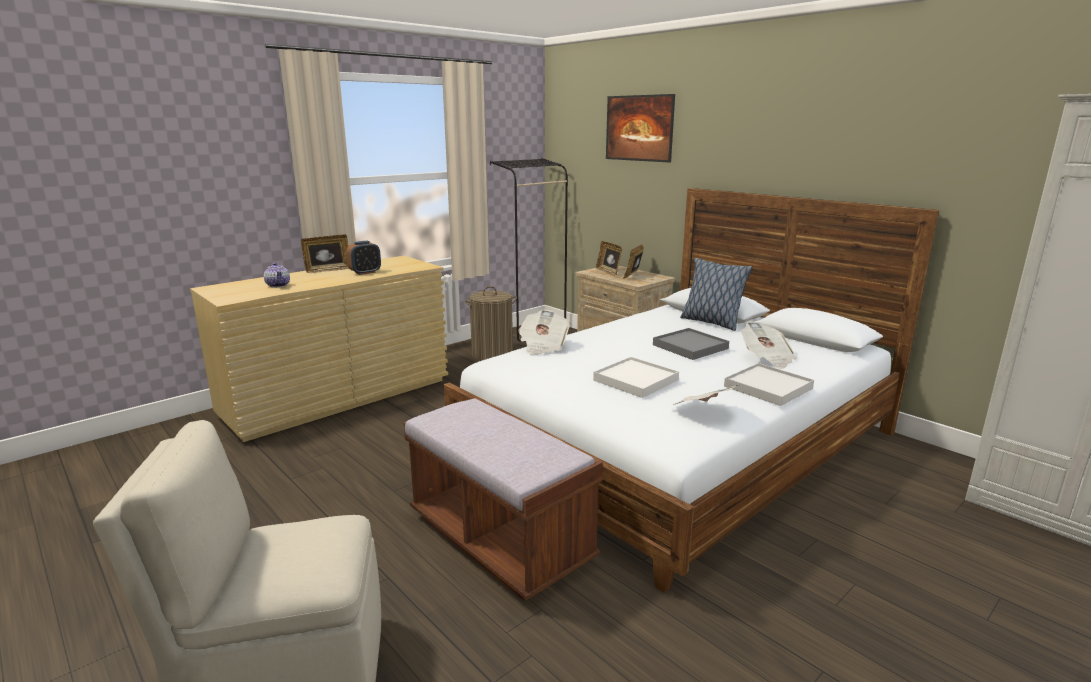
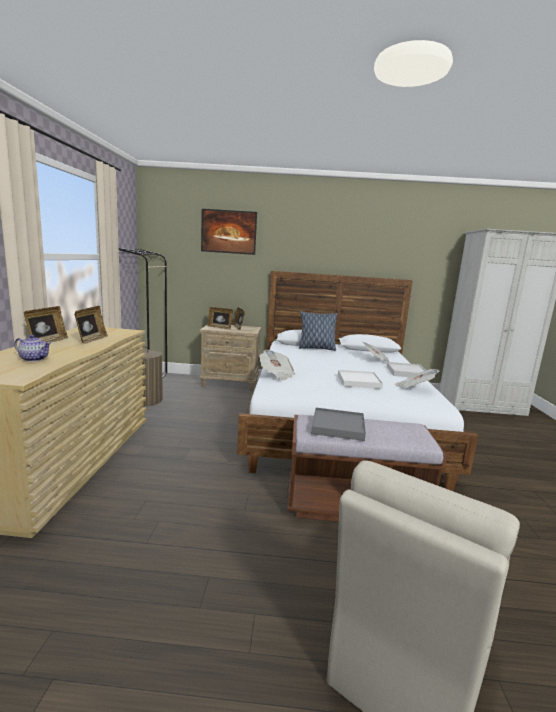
camera: 45 degrees left, 5 degrees down
alarm clock [346,241,381,275] -> picture frame [74,306,108,344]
grey tray [653,328,729,360] -> grey tray moved to [311,408,366,441]

